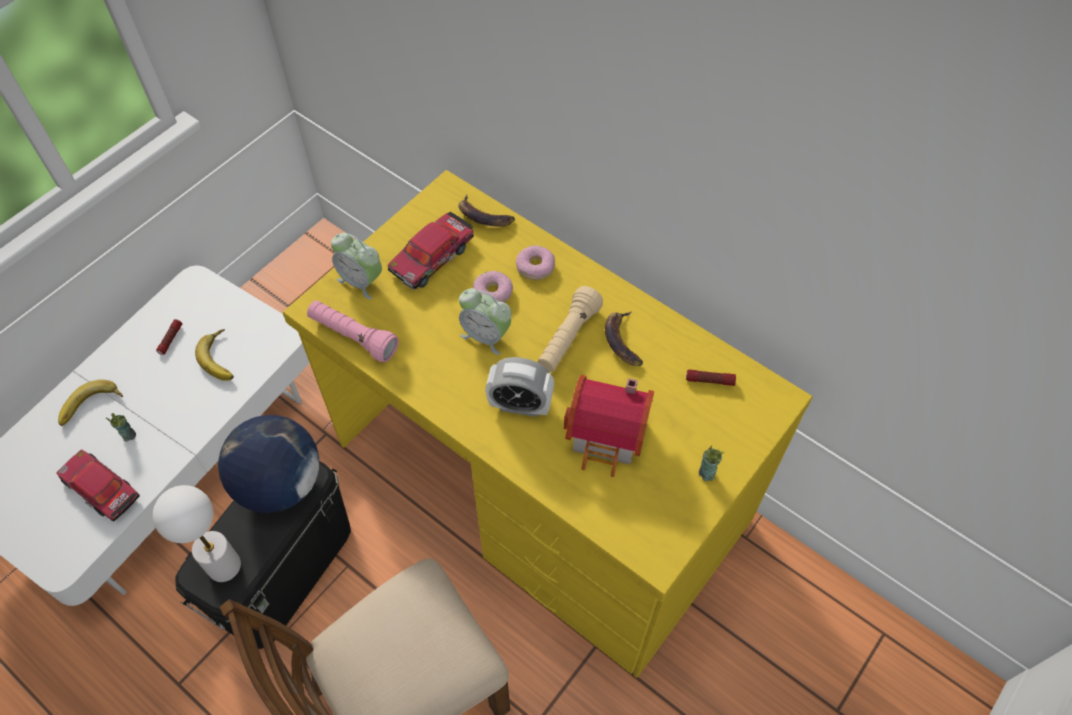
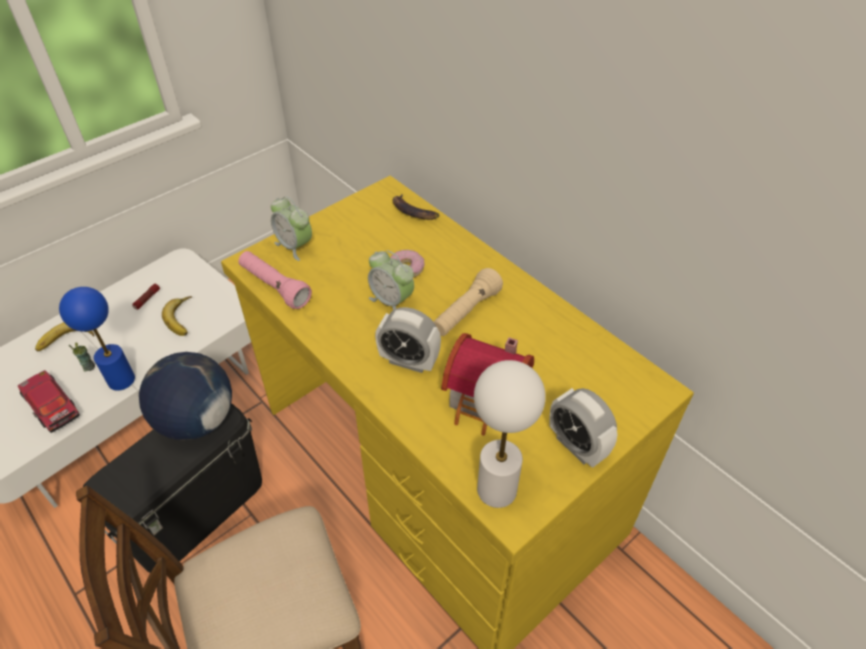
camera: 10 degrees right, 10 degrees down
white table lamp [153,485,241,582] -> white table lamp moved to [474,360,545,508]
toy car [387,212,474,290] -> none
donut [516,245,555,280] -> none
banana [605,311,643,366] -> none
flashlight [686,369,736,386] -> none
cup [699,445,724,481] -> alarm clock [549,388,618,468]
none -> blue table lamp [59,287,135,391]

